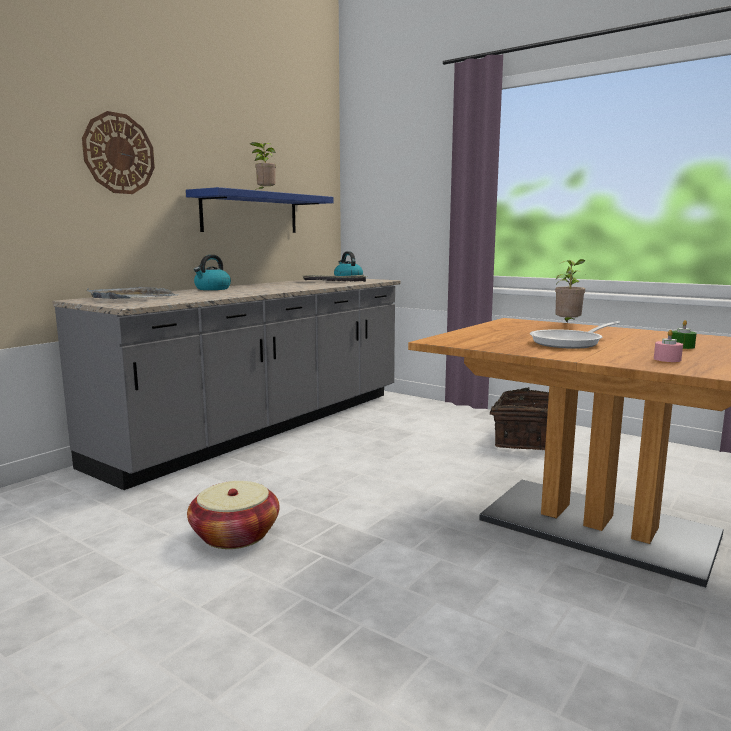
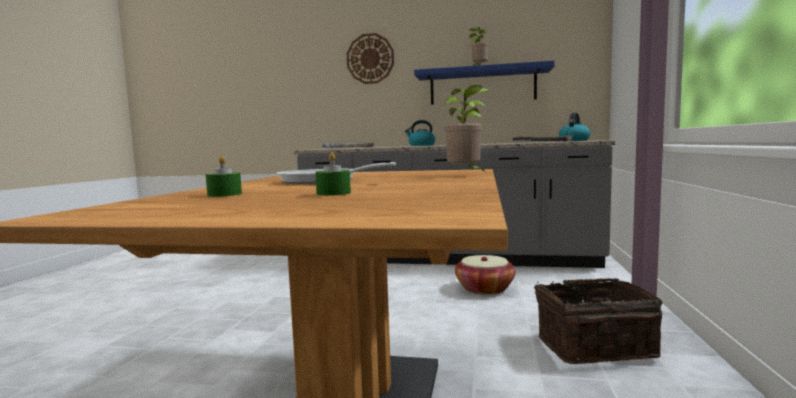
camera: 65 degrees right, 5 degrees down
basket [187,481,279,549] -> basket moved to [455,255,515,295]
pink candle [654,330,683,362] -> green candle [206,156,242,197]

